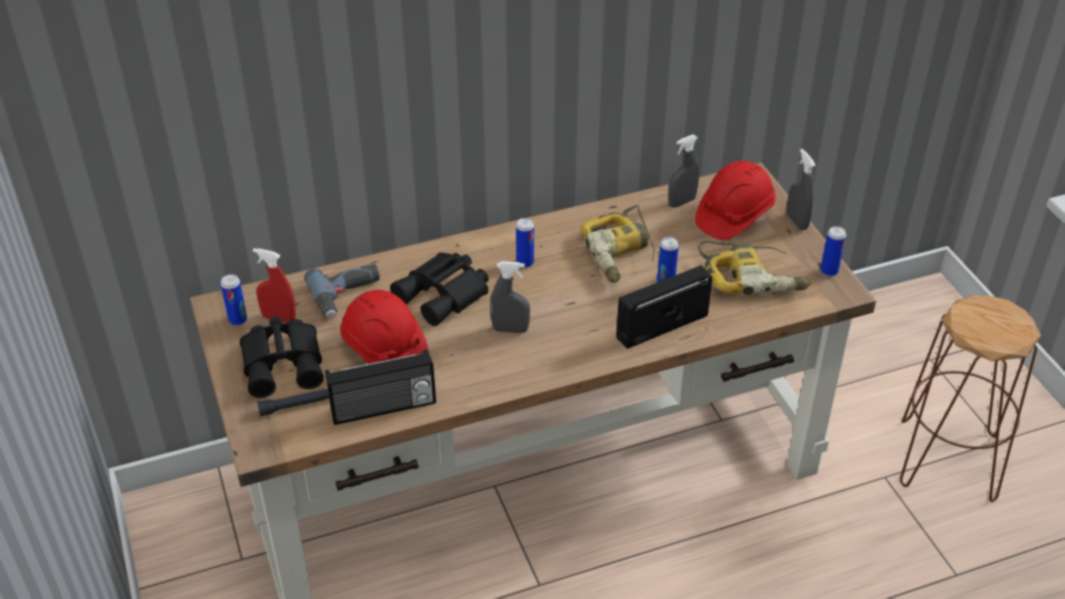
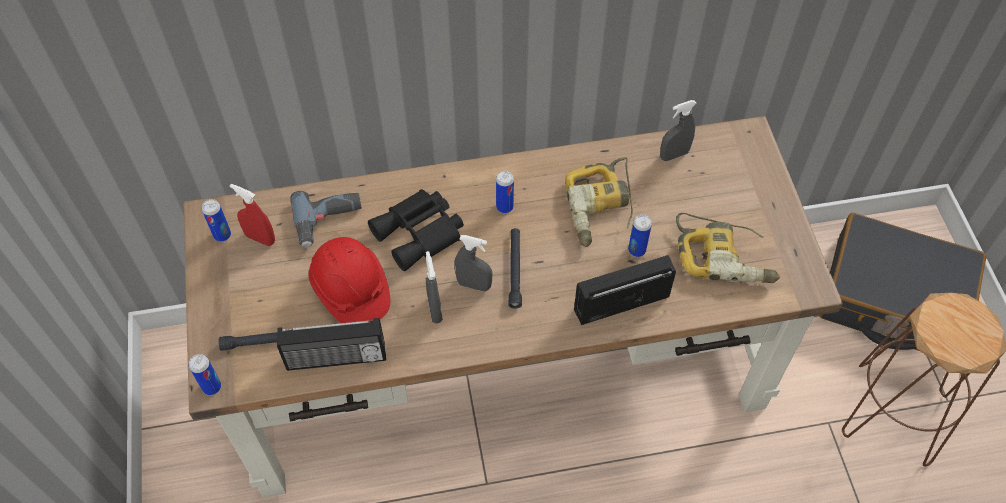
camera: 10 degrees right, 15 degrees up
black binoculars [240,316,324,398] -> none
red hard hat [695,161,776,240] -> none
grey spray bottle [787,149,816,230] -> grey spray bottle moved to [426,251,443,324]
can [821,226,846,277] -> can moved to [189,354,221,395]
none -> black flashlight [508,228,522,308]
none -> black suitcase [819,213,987,352]

